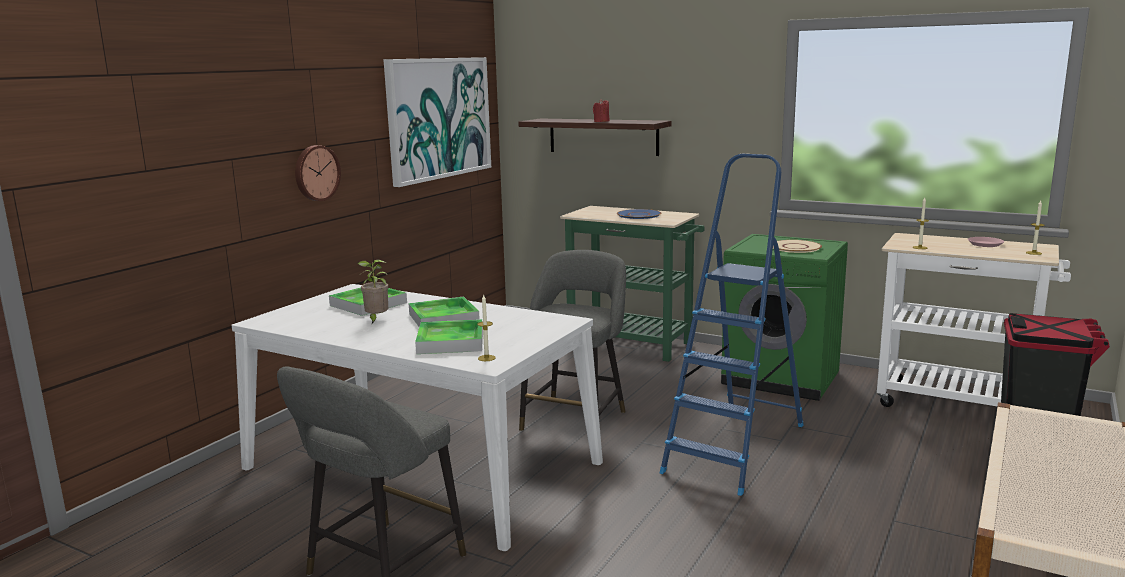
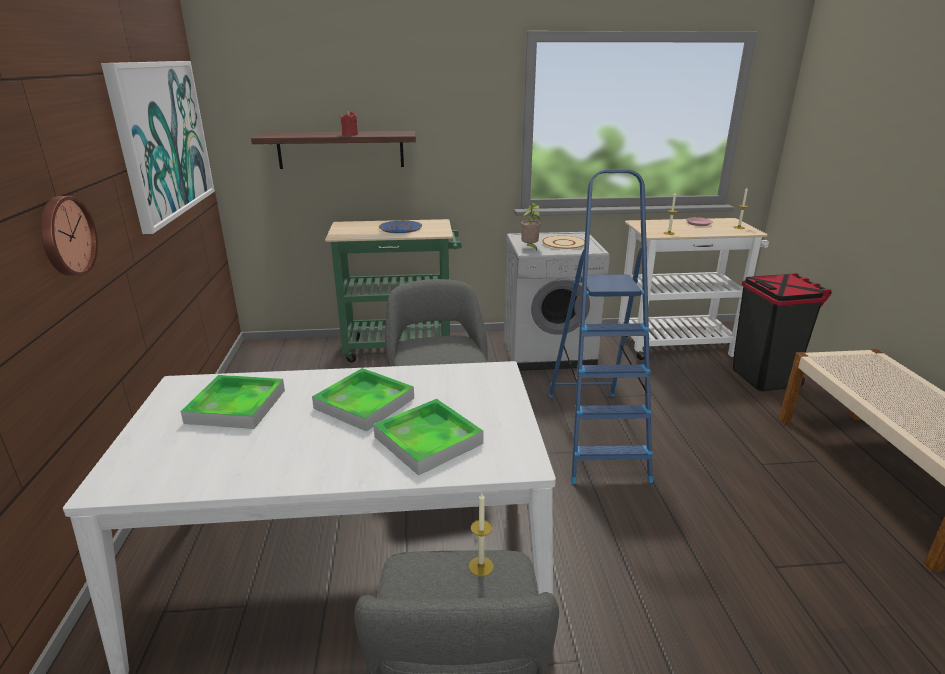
camera: 35 degrees left, 10 degrees up
potted plant [358,259,388,324] -> potted plant moved to [521,203,541,251]
candle [478,295,496,361] -> candle moved to [469,493,494,577]
green washing machine [721,234,848,401] -> white washing machine [504,232,610,371]

